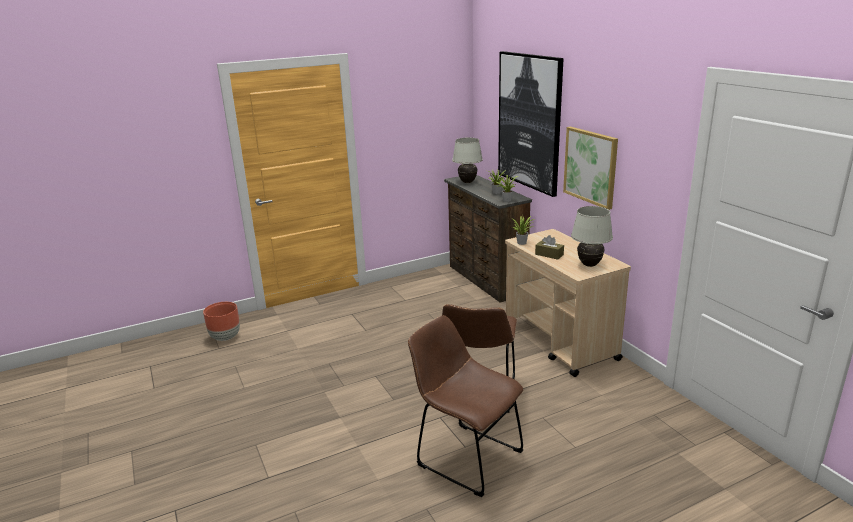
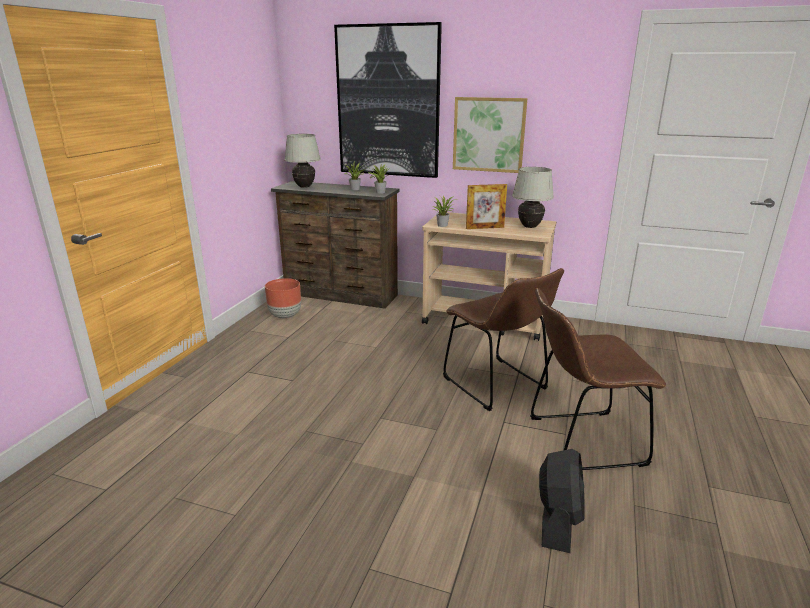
camera: 45 degrees left, 0 degrees up
brown planter [203,302,240,341] -> brown planter moved to [265,278,301,319]
brown tissue box [535,235,564,260] -> picture frame [466,184,507,229]
none -> black fan [539,449,585,553]

